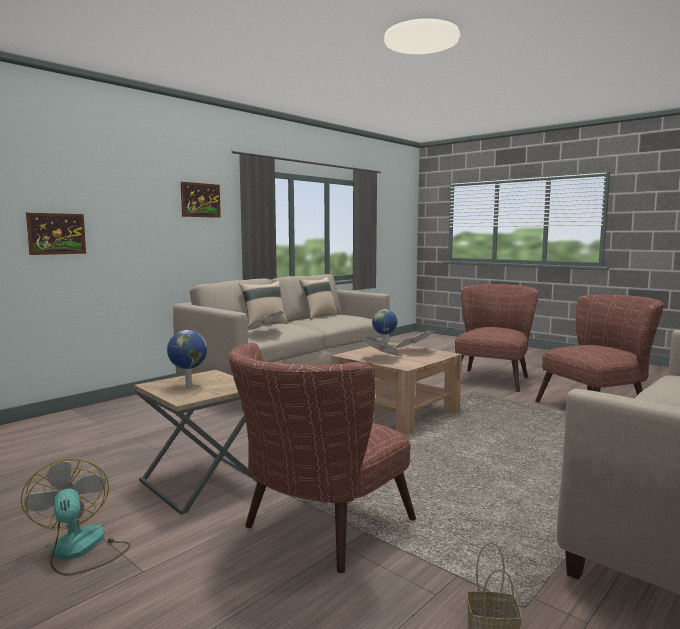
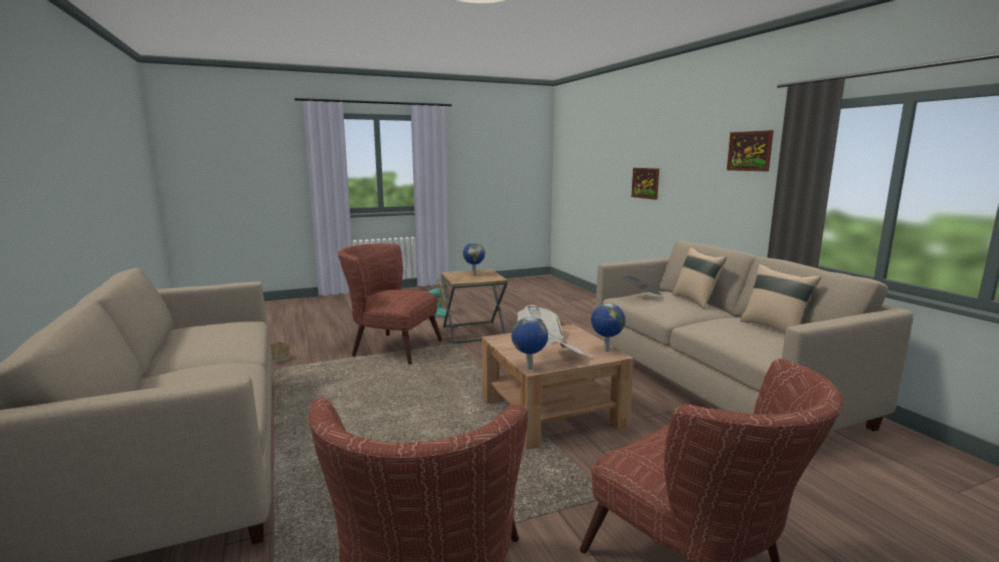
camera: 115 degrees right, 5 degrees up
brown armchair [228,343,416,573] -> brown armchair turned 45 degrees counterclockwise [337,243,442,365]
none -> globe [511,317,548,370]

